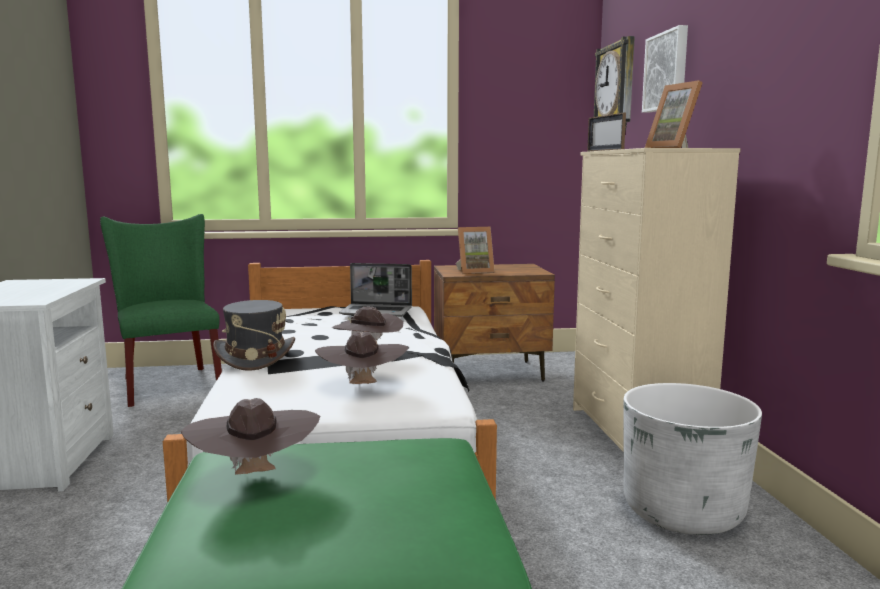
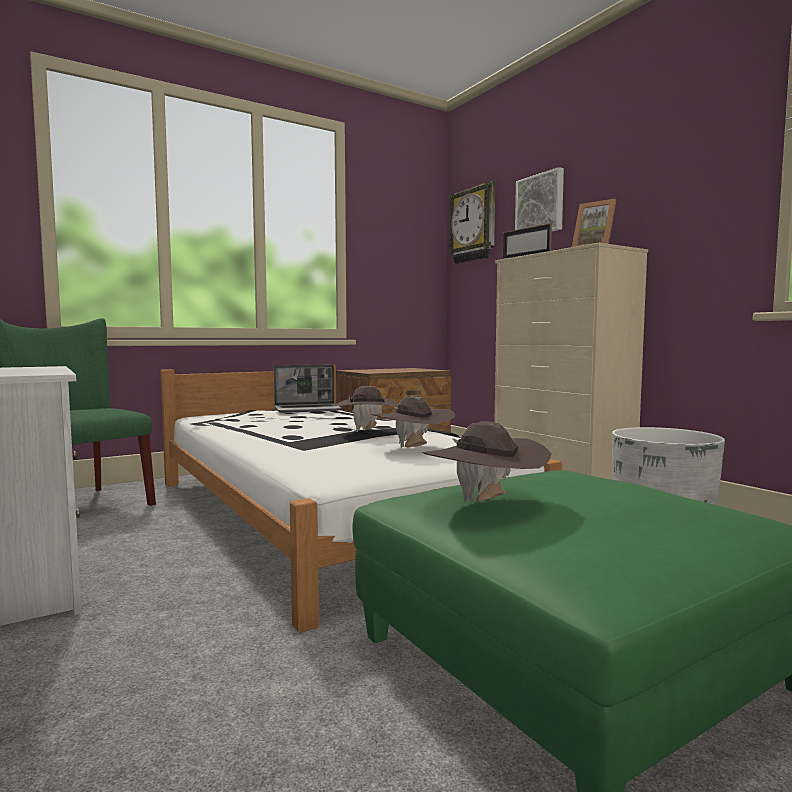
camera: 25 degrees left, 5 degrees down
grey hat [213,300,295,371] -> none
picture frame [456,227,495,274] -> none

